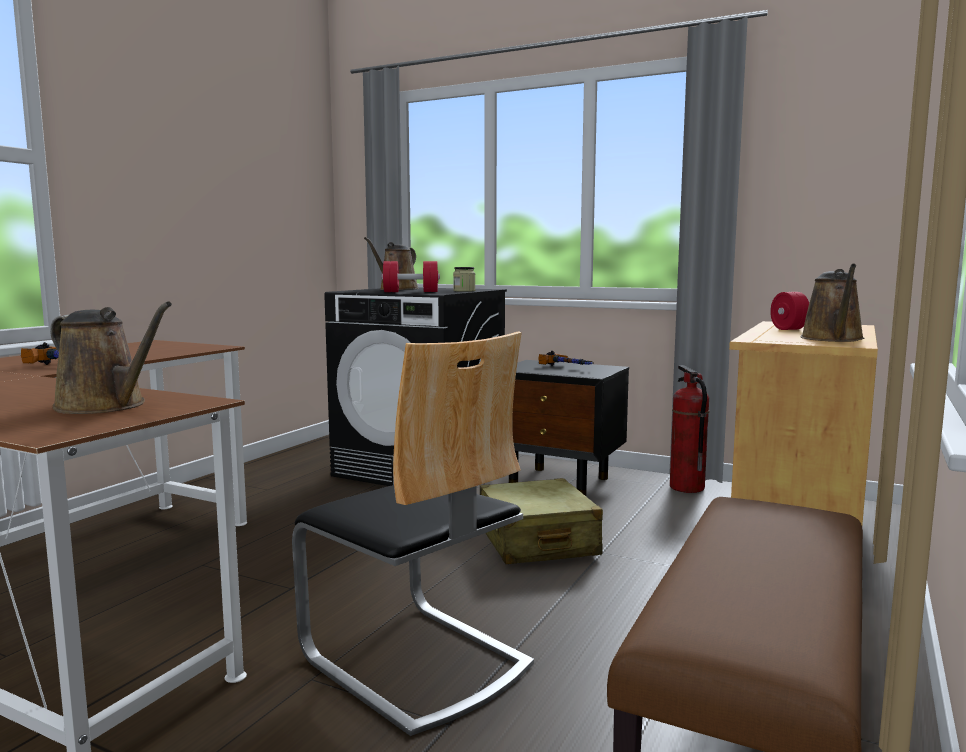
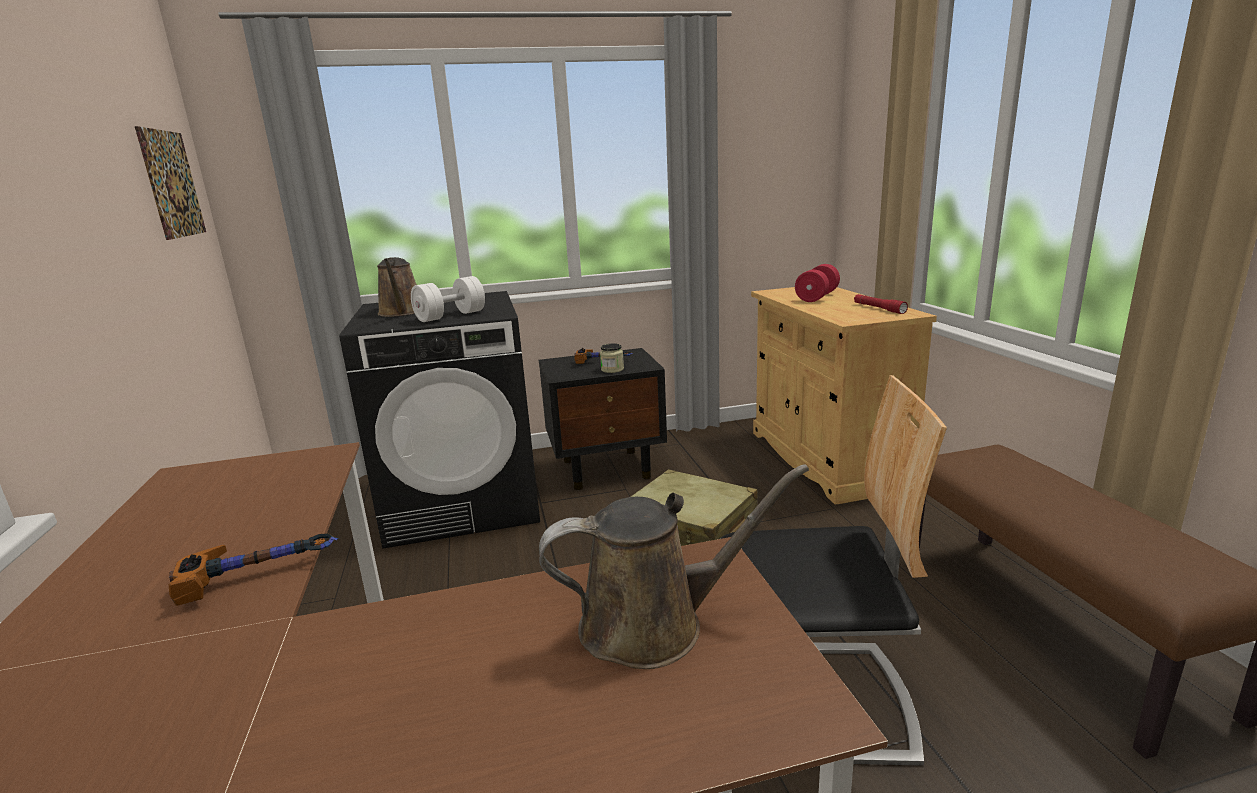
camera: 40 degrees left, 10 degrees up
red dumbbell [382,261,440,292] -> white dumbbell [411,276,485,322]
jar [453,267,475,292] -> jar moved to [600,343,624,373]
fire extinguisher [670,365,709,493] -> none
brown watering can [800,263,864,342] -> red flashlight [854,294,908,314]
none -> picture [135,126,206,240]

